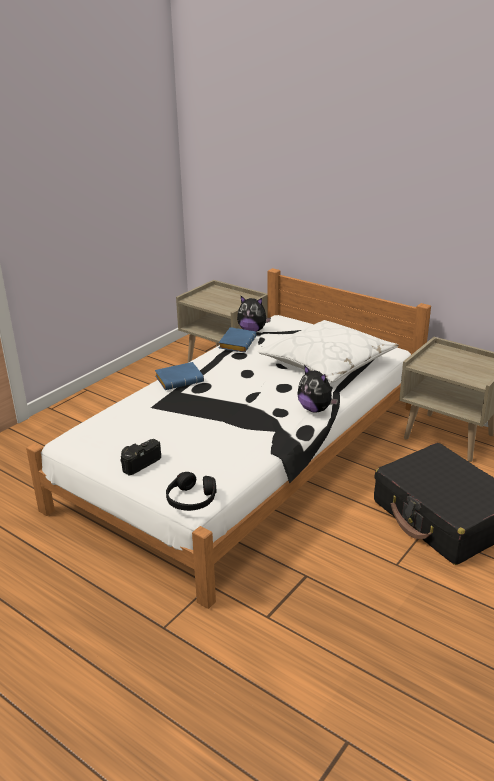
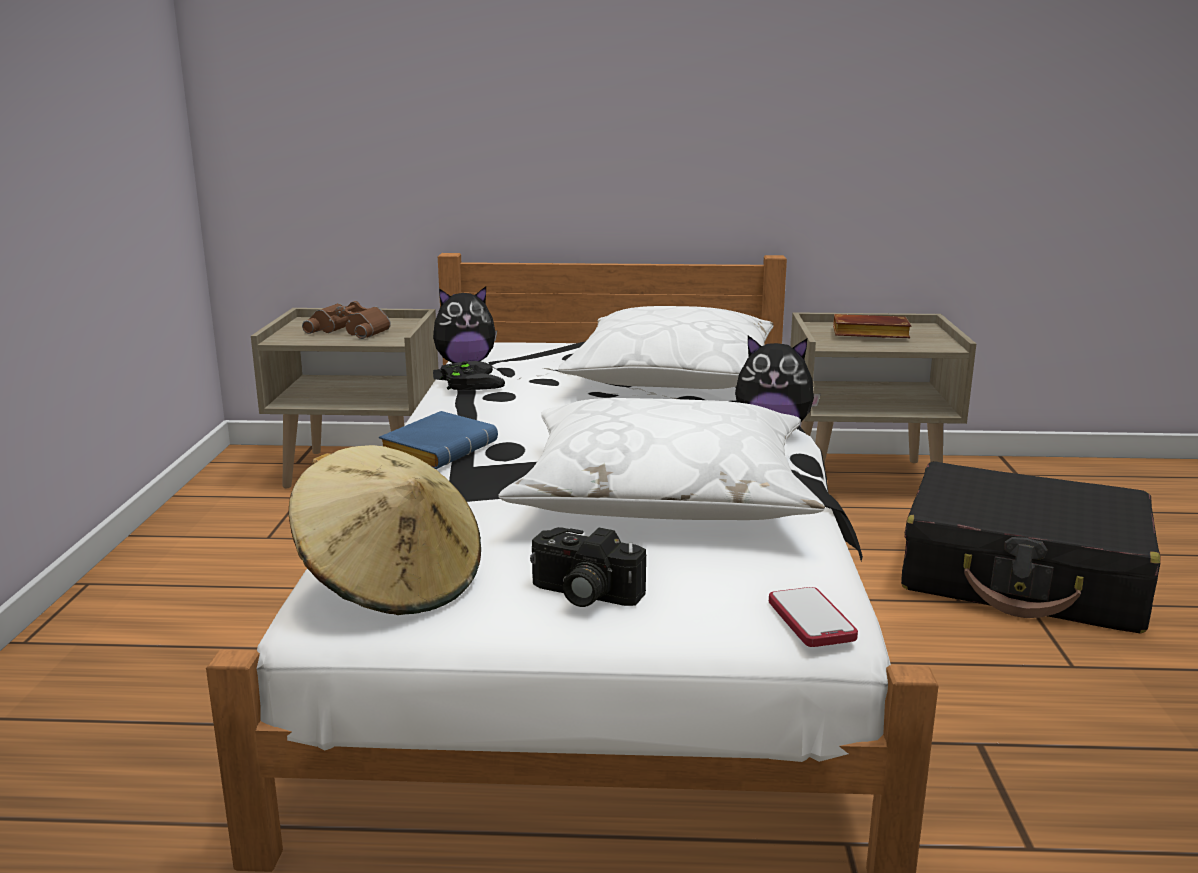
camera: 35 degrees left, 10 degrees down
camera [121,439,161,476] -> camera turned 75 degrees counterclockwise [530,527,646,607]
black headphones [166,472,216,511] -> phone [769,587,858,647]
blue book [219,327,256,353] -> black game controller [440,361,505,390]
none -> beige hat [289,445,481,615]
none -> brown binoculars [302,301,391,339]
none -> white pillow [498,398,825,520]
none -> brown book [833,314,911,338]

